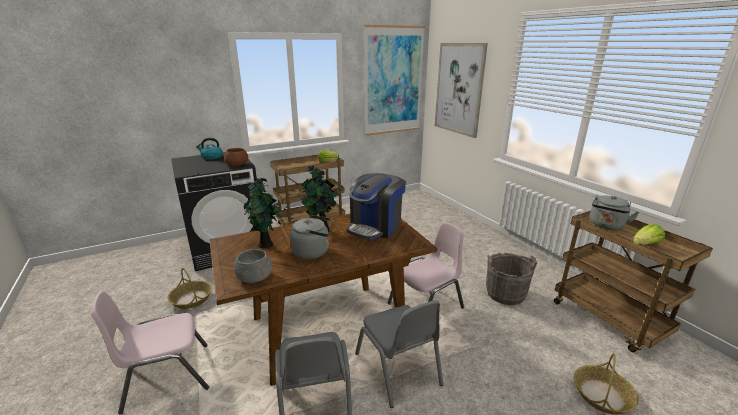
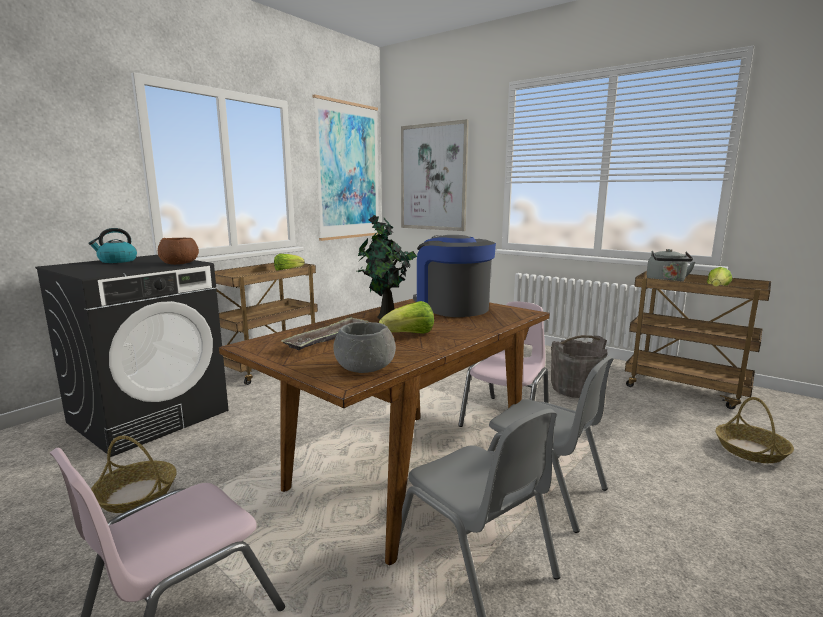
camera: 25 degrees left, 10 degrees down
potted plant [243,178,281,248] -> tray [280,316,369,351]
grey kettle [290,215,331,259] -> lettuce [379,301,434,334]
coffee machine [347,173,406,240] -> coffee machine turned 135 degrees clockwise [413,235,496,317]

